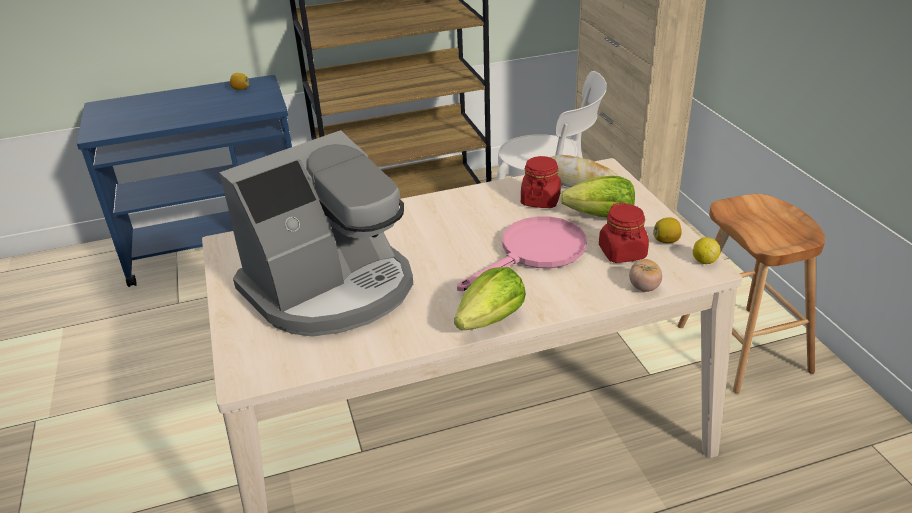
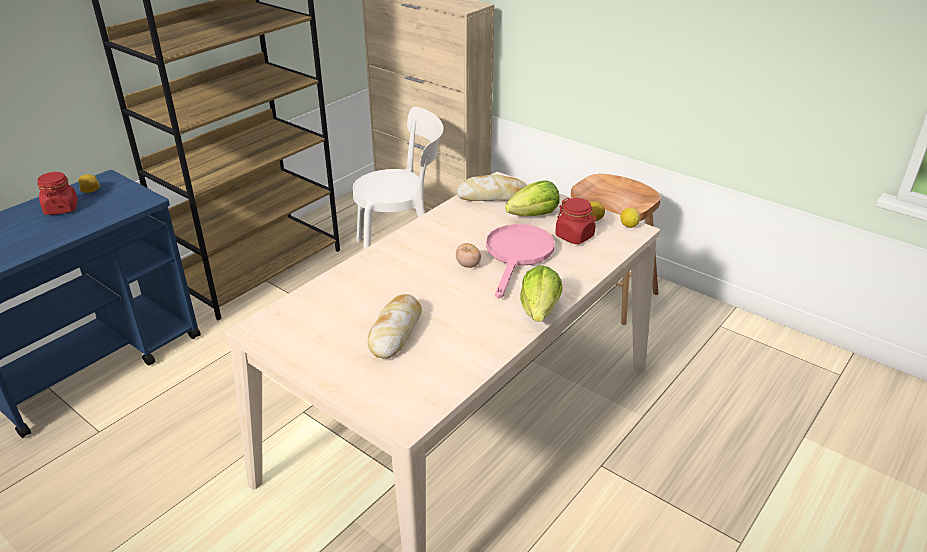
camera: 35 degrees left, 0 degrees up
coffee machine [219,130,413,337] -> bread [368,294,422,358]
red jar [521,156,561,208] -> red jar moved to [37,172,78,215]
tomato [629,259,662,292] -> tomato moved to [456,243,481,268]

